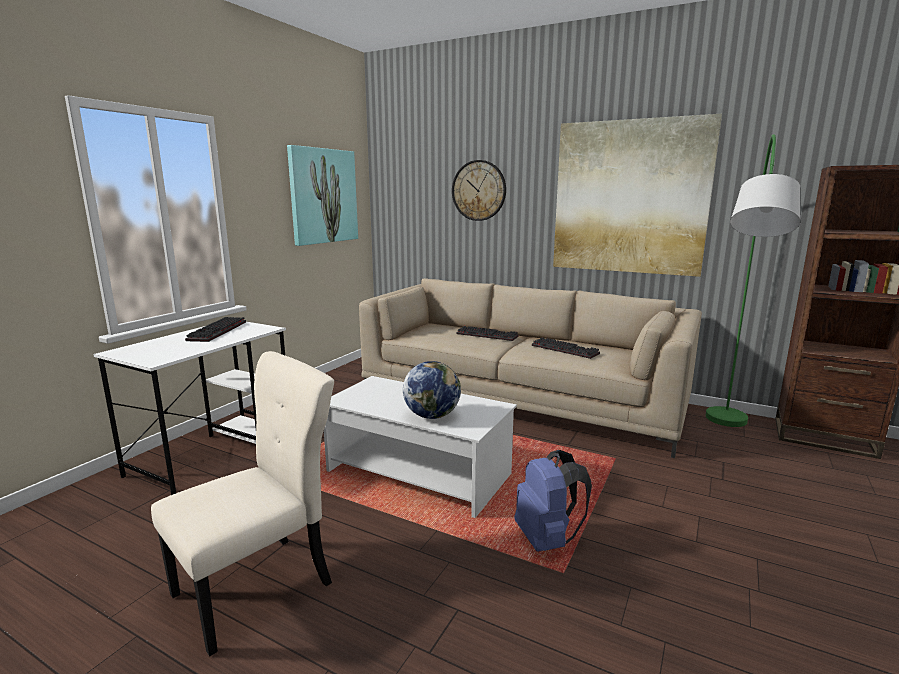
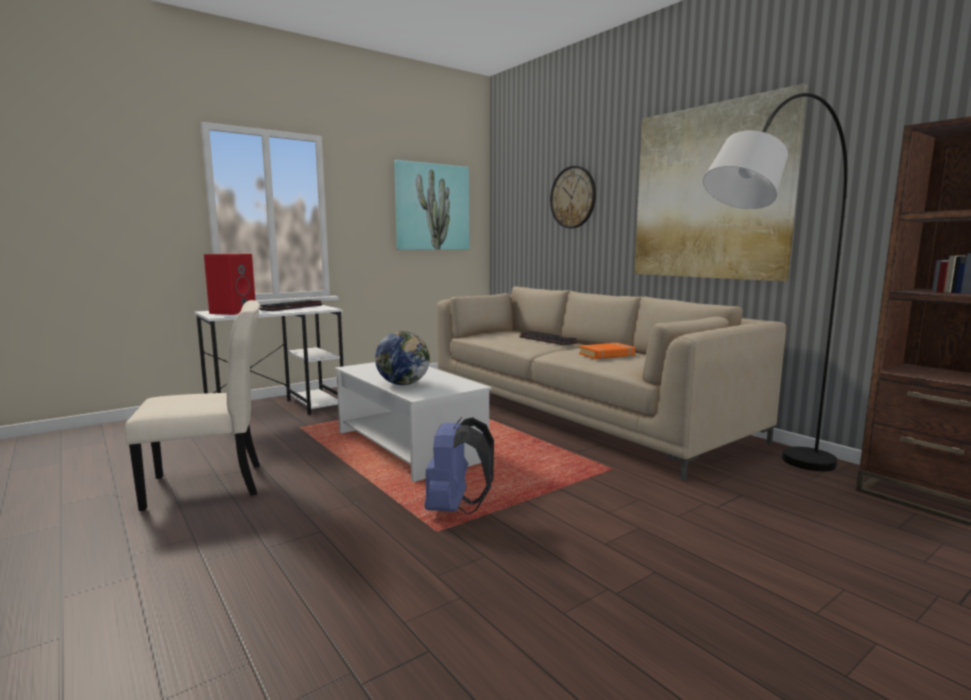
camera: 25 degrees right, 5 degrees down
keyboard [532,337,600,359] -> orange book [579,343,635,359]
green floor lamp [705,134,801,427] -> grey floor lamp [703,93,848,471]
none -> red speaker [204,254,256,315]

